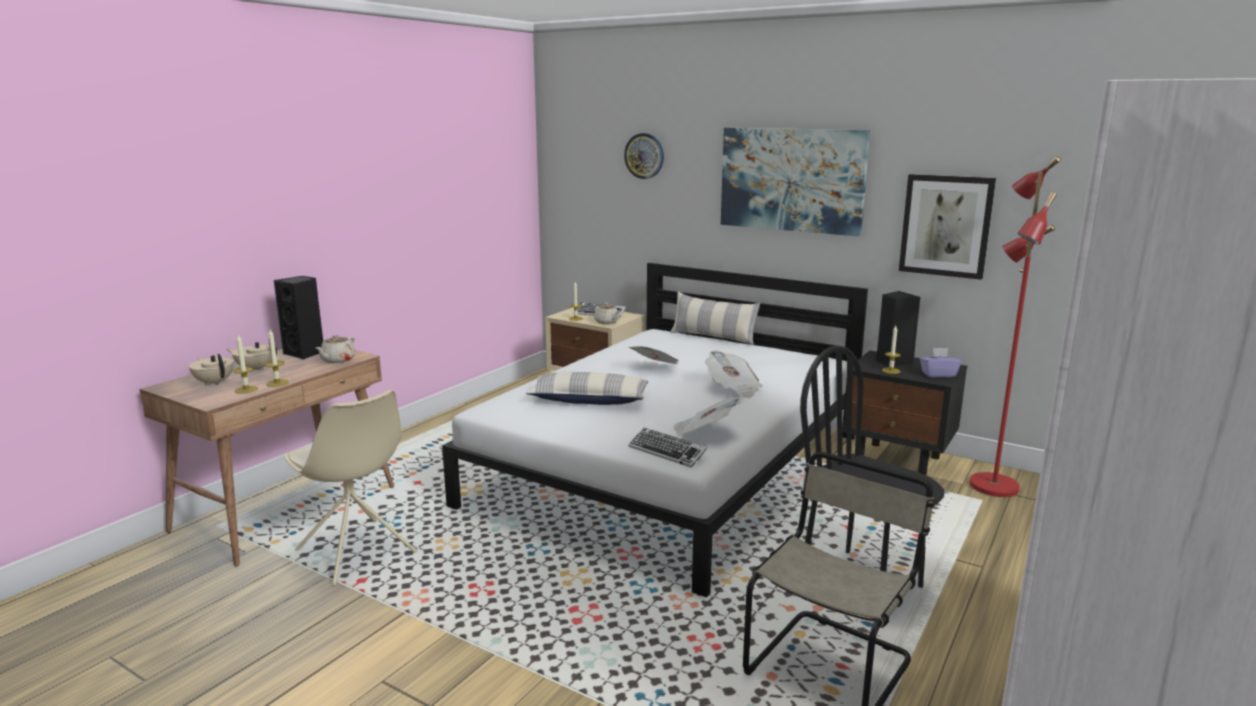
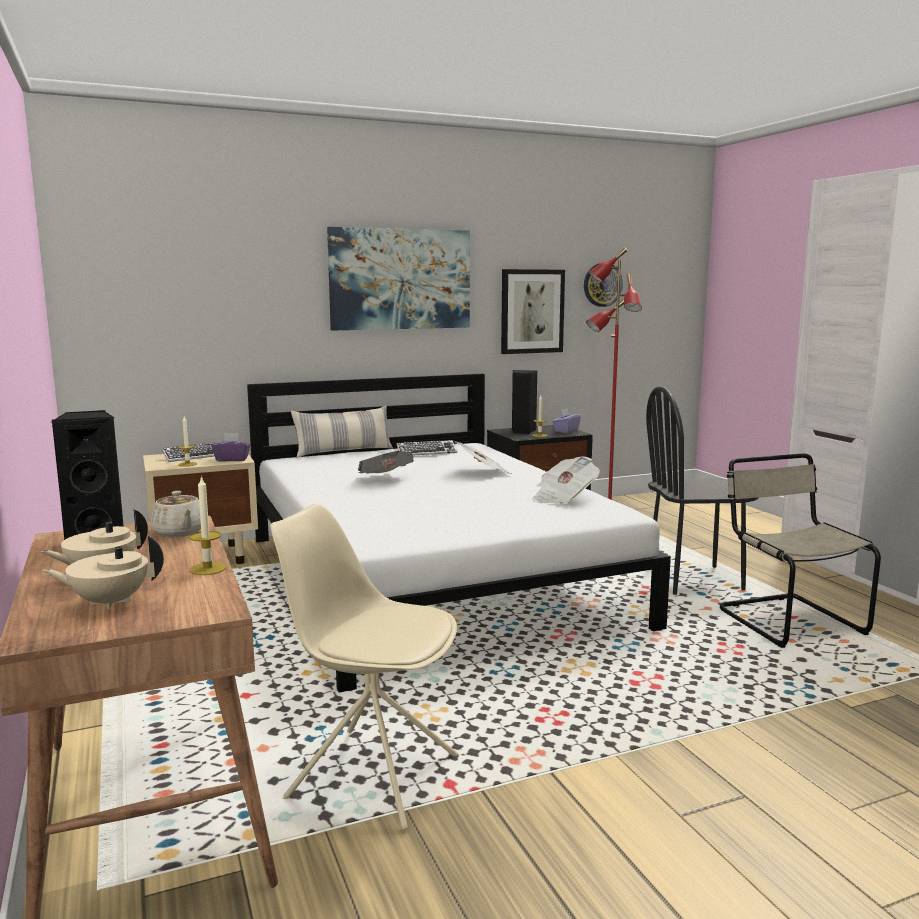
camera: 55 degrees left, 5 degrees down
candle [233,335,258,394] -> none
beige chair [284,390,417,586] -> beige chair turned 150 degrees counterclockwise [270,504,458,830]
pillow [526,372,649,405] -> none
beige teapot [594,303,620,324] -> purple tissue box [211,433,250,462]
wall clock [624,133,664,179] -> wall clock moved to [584,263,623,307]
keyboard [628,428,707,468] -> keyboard moved to [396,440,457,455]

